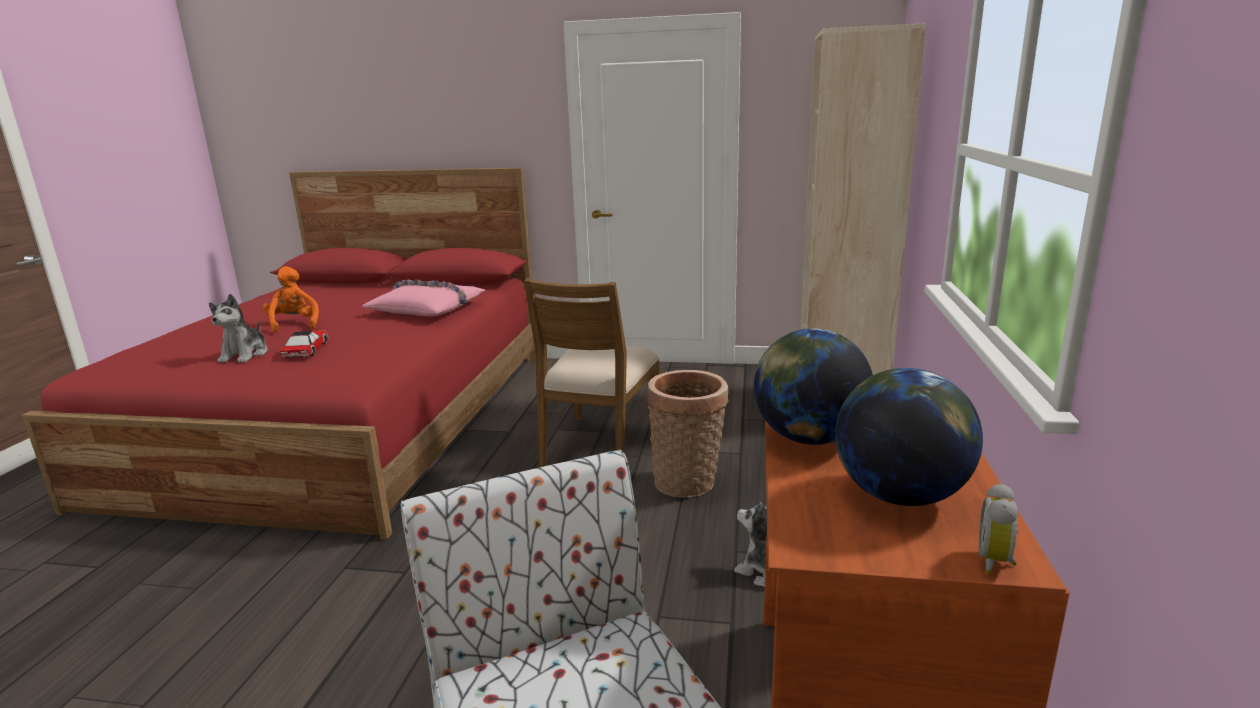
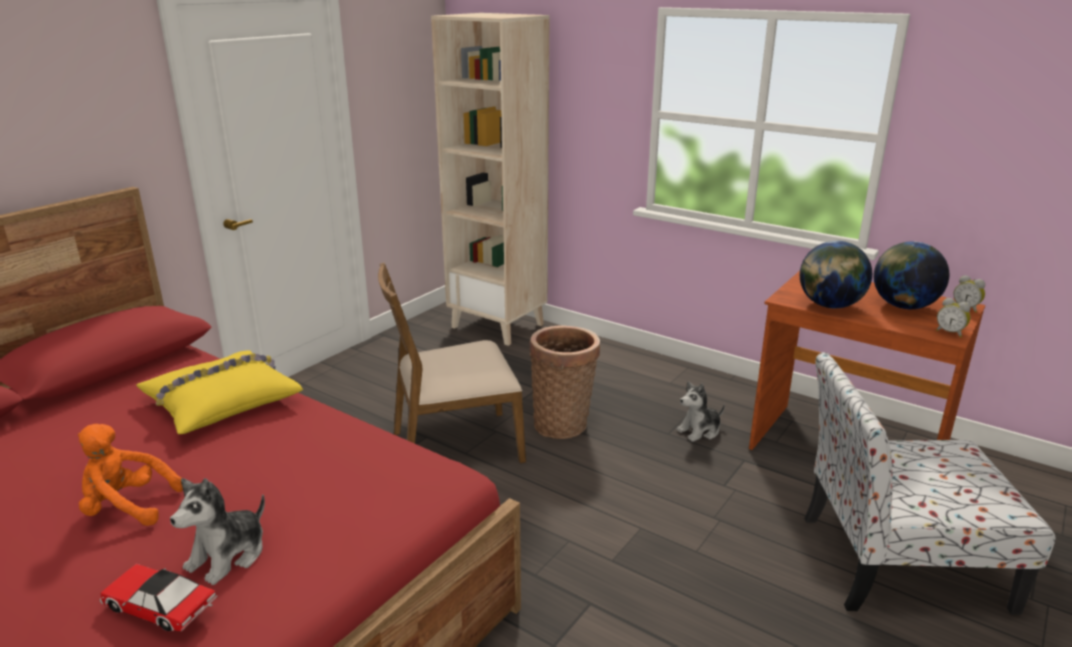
camera: 65 degrees left, 5 degrees up
plush toy [209,294,268,363] -> plush toy turned 90 degrees clockwise [170,478,265,585]
toy car [280,331,328,357] -> toy car moved to [100,564,217,631]
pink pillow [362,279,486,316] -> yellow pillow [136,350,303,434]
brown chair [524,278,659,467] -> brown chair turned 120 degrees clockwise [378,262,526,463]
none -> alarm clock [936,298,971,338]

